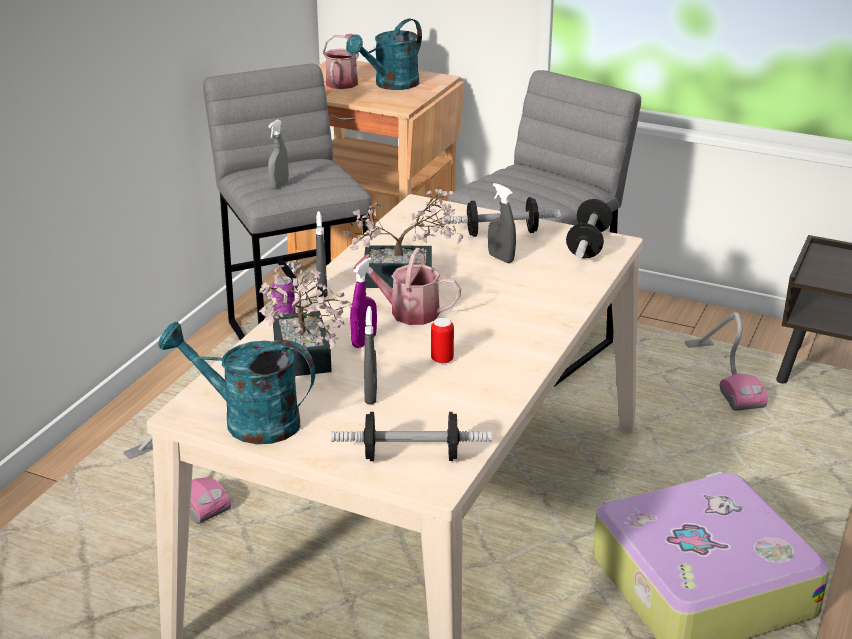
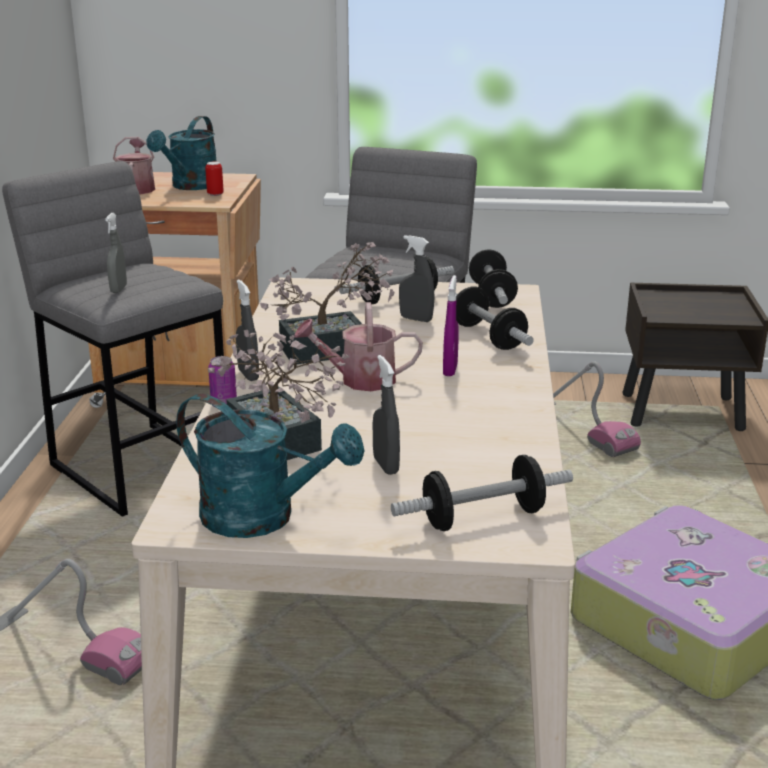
camera: 20 degrees left, 5 degrees down
turquoise watering can [158,322,316,444] -> turquoise watering can turned 150 degrees counterclockwise [176,394,365,538]
purple spray bottle [350,257,377,348] -> purple spray bottle moved to [443,275,459,376]
can [431,317,454,364] -> can moved to [205,161,224,196]
none -> dumbbell [455,287,534,350]

